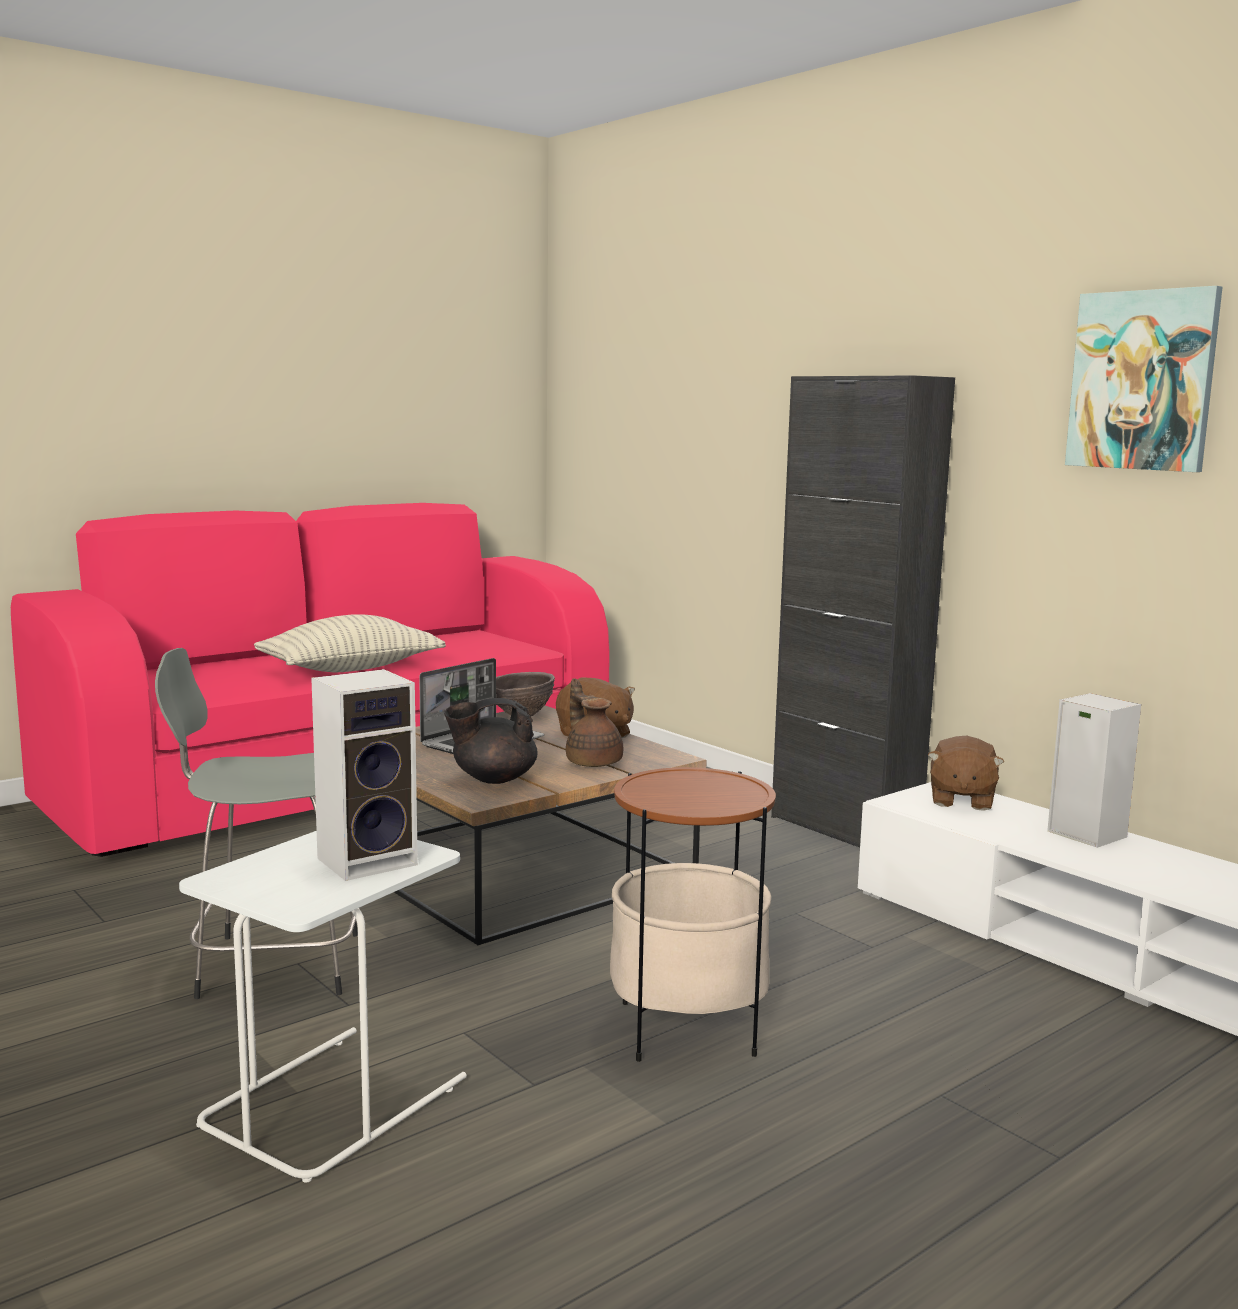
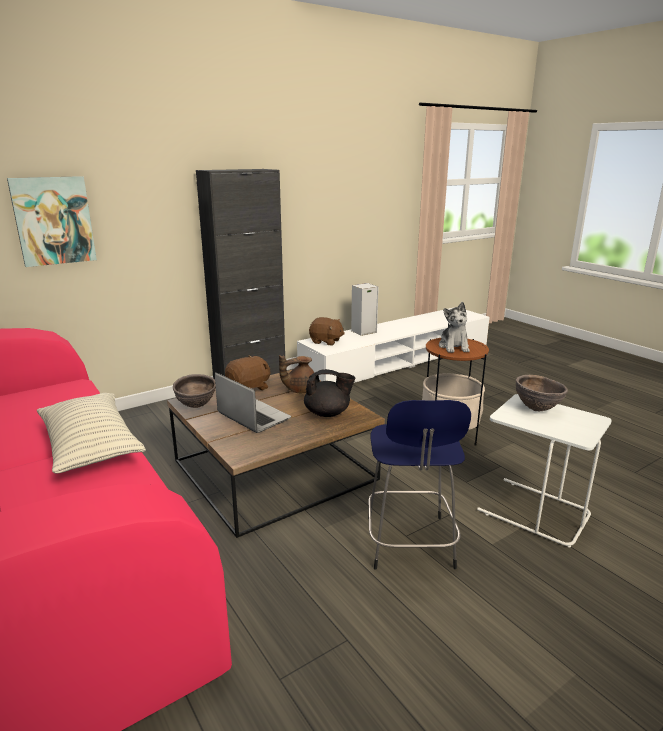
camera: 85 degrees left, 10 degrees up
grey stool [155,648,358,999] -> blue stool [368,400,471,570]
speaker [311,669,418,881] -> brown bowl [515,375,568,411]
black teapot [444,698,538,784] -> black teapot turned 75 degrees counterclockwise [304,369,355,417]
picture [1065,286,1223,472] -> picture moved to [7,176,97,267]
none -> plush toy [439,302,470,353]

